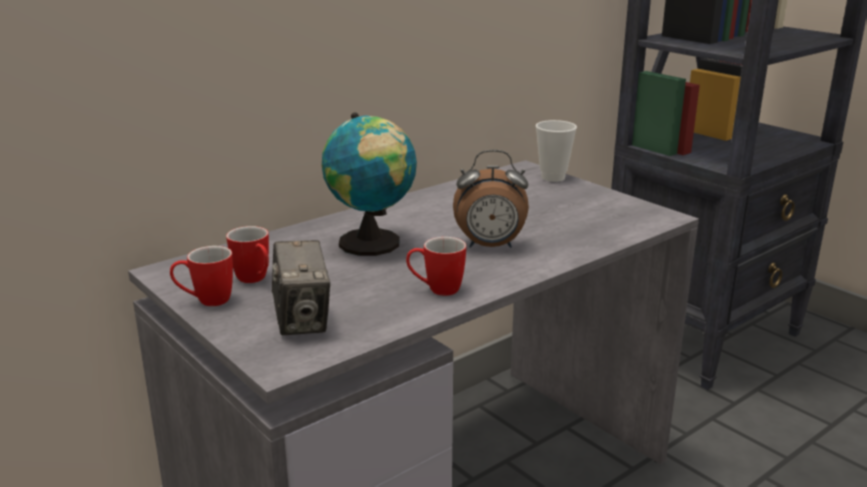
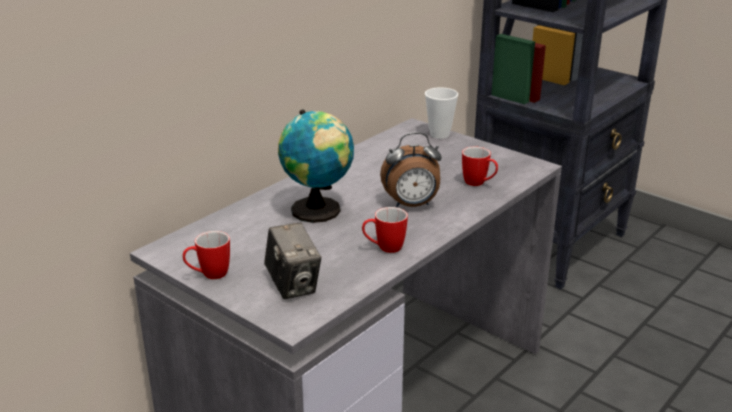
camera: 10 degrees left, 5 degrees up
mug [226,226,269,283] -> mug moved to [462,147,498,186]

